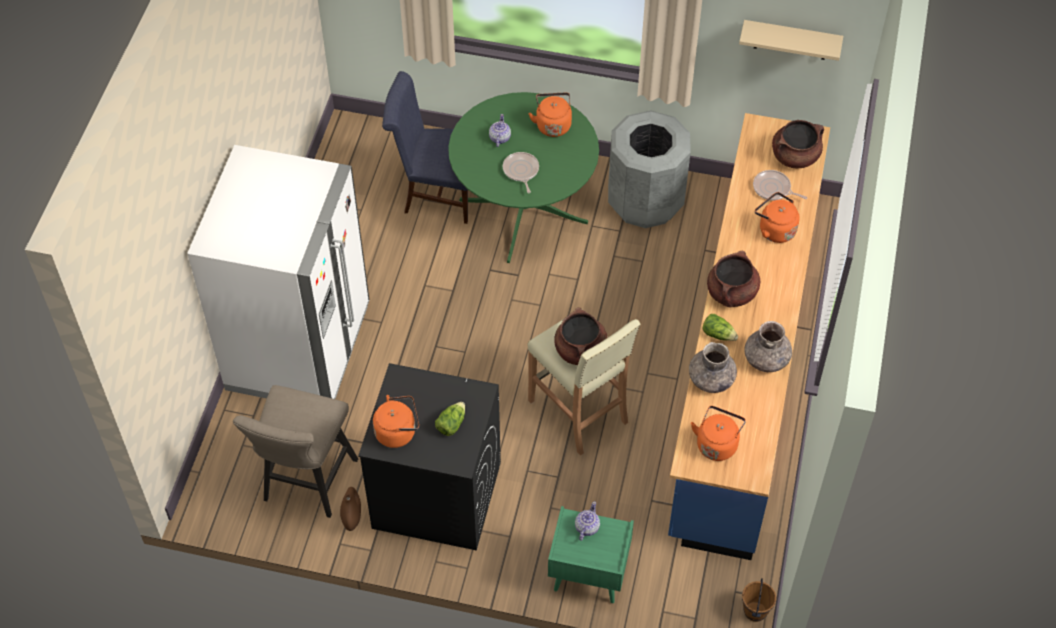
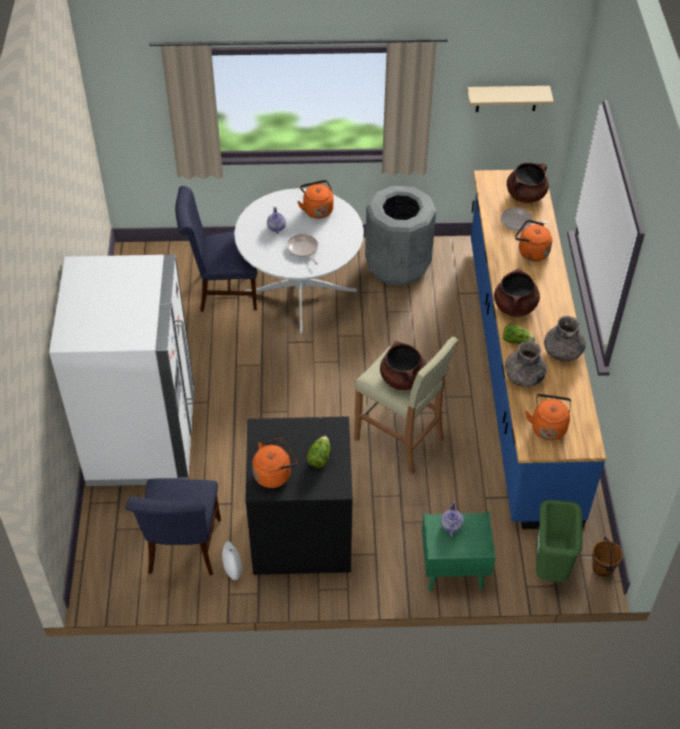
camera: 15 degrees left, 5 degrees down
beige stool [233,385,358,518] -> blue chair [125,478,221,575]
brown vase [340,487,361,531] -> white vase [222,541,242,580]
green dining table [448,92,599,263] -> white dining table [234,188,364,334]
none -> green trash can [536,500,583,582]

